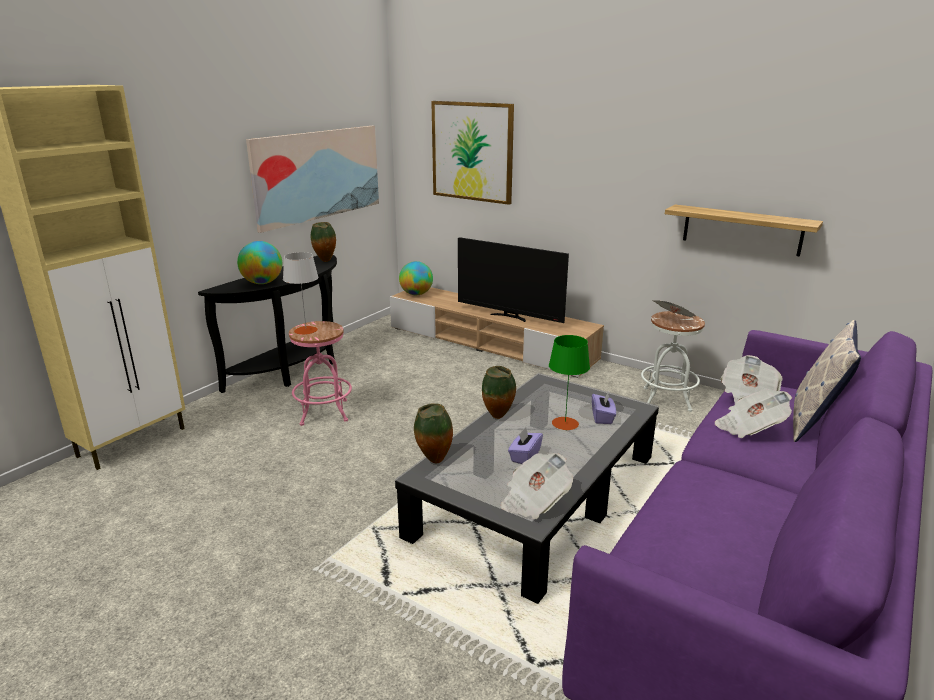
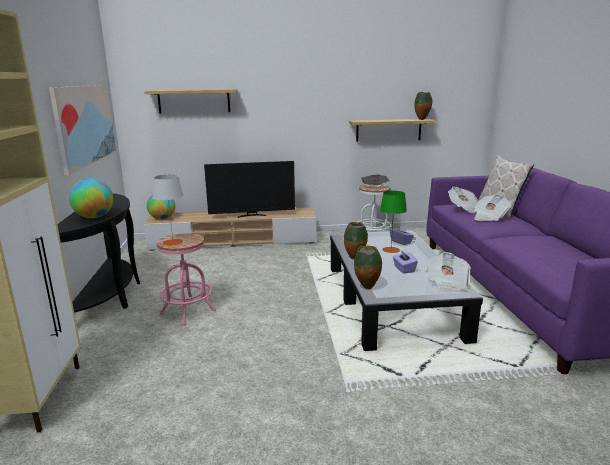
camera: 40 degrees left, 5 degrees down
vase [311,222,336,262] -> vase moved to [415,92,432,120]
picture [431,101,514,205] -> shelf [144,89,237,114]

